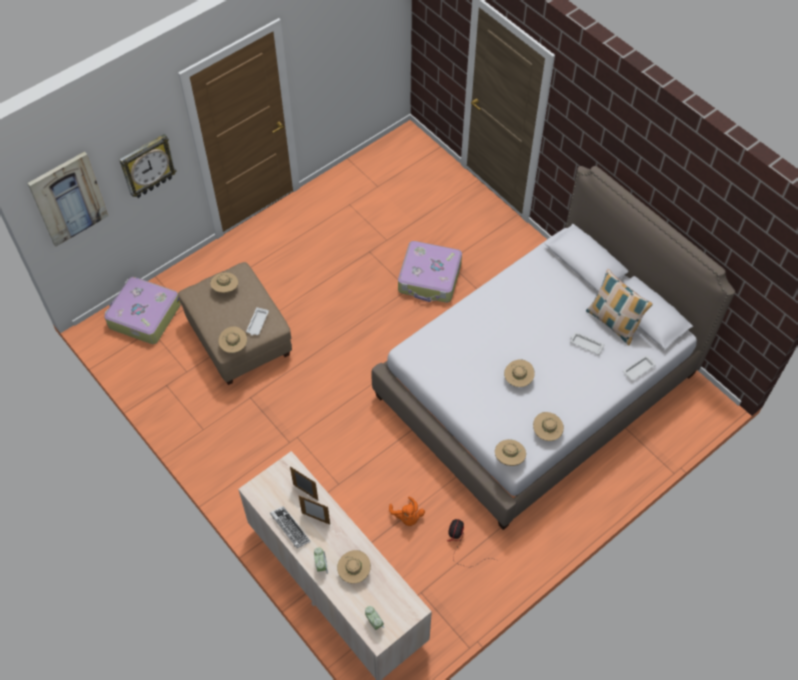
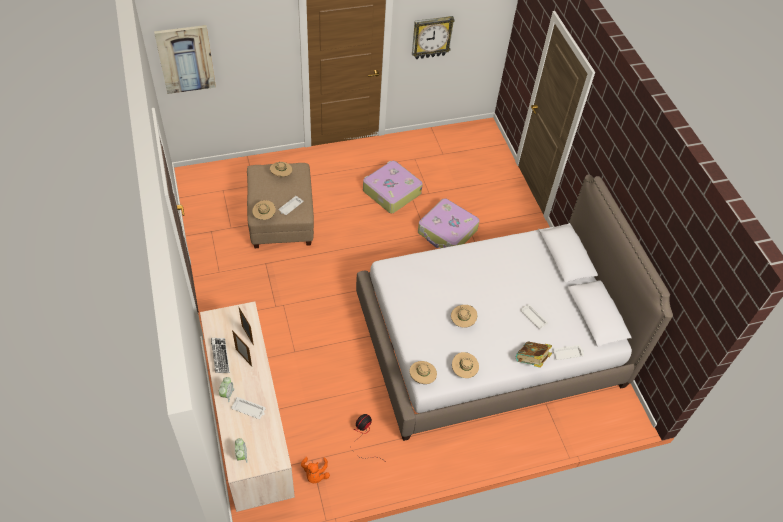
camera: 20 degrees right, 5 degrees down
suitcase [104,277,181,344] -> suitcase moved to [363,161,423,213]
wall clock [119,134,177,198] -> wall clock moved to [412,16,455,59]
beige hat [337,550,371,584] -> white tray [231,397,266,419]
orange plush toy [389,497,425,526] -> orange plush toy moved to [301,457,330,483]
pillow [586,269,653,345] -> none
none -> book [516,341,552,368]

